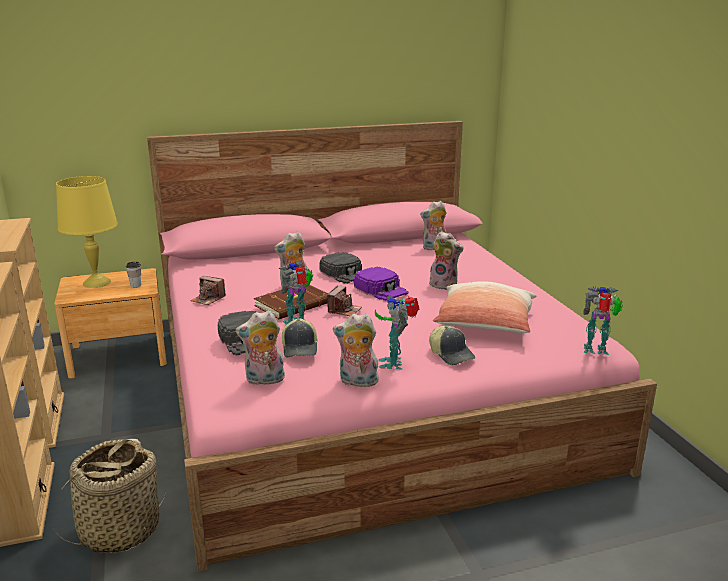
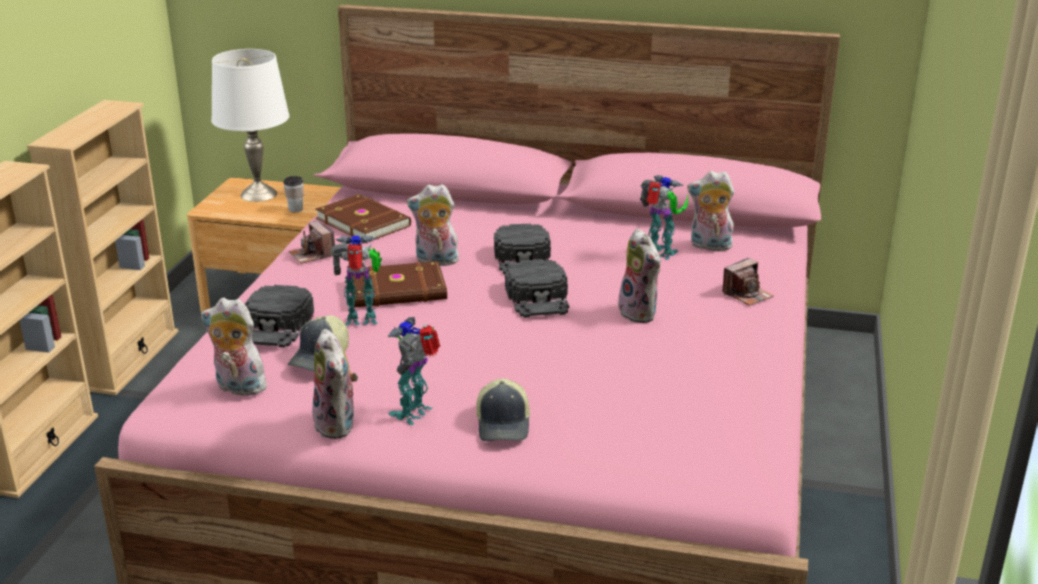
camera: 30 degrees right, 5 degrees up
basket [52,439,166,553] -> none
yellow table lamp [56,176,118,288] -> white table lamp [211,49,290,202]
camera [327,285,362,316] -> camera moved to [722,258,774,306]
plush toy [333,313,380,387] -> plush toy turned 150 degrees counterclockwise [312,329,358,439]
purple cap [354,267,408,301] -> black cap [505,259,569,318]
pillow [433,281,536,333] -> none
toy robot [583,286,623,355] -> toy robot moved to [640,175,688,260]
none -> brown book [315,194,411,243]

